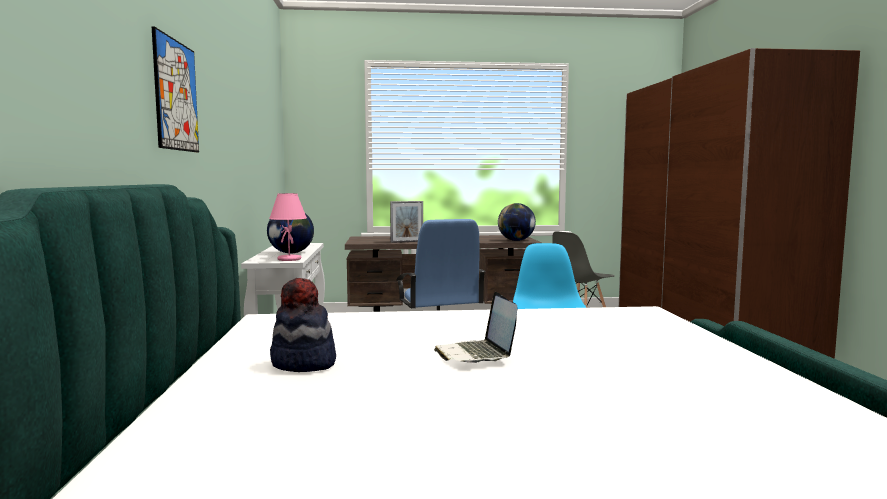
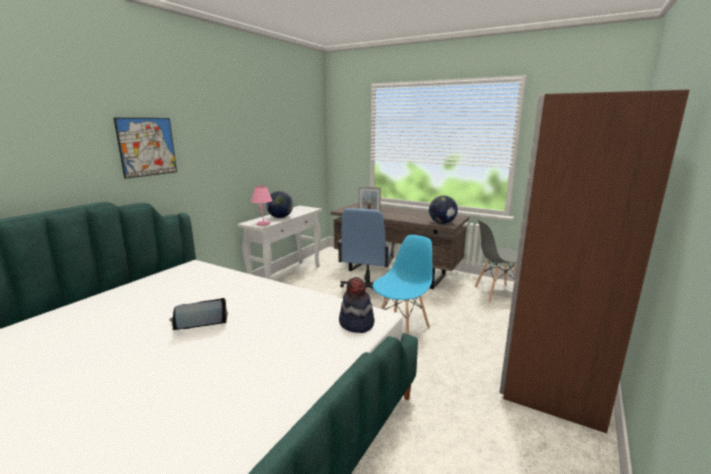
camera: 35 degrees right, 10 degrees up
hat [270,278,336,372] -> hat moved to [339,277,374,333]
laptop [434,292,518,363] -> laptop turned 45 degrees clockwise [169,298,228,330]

